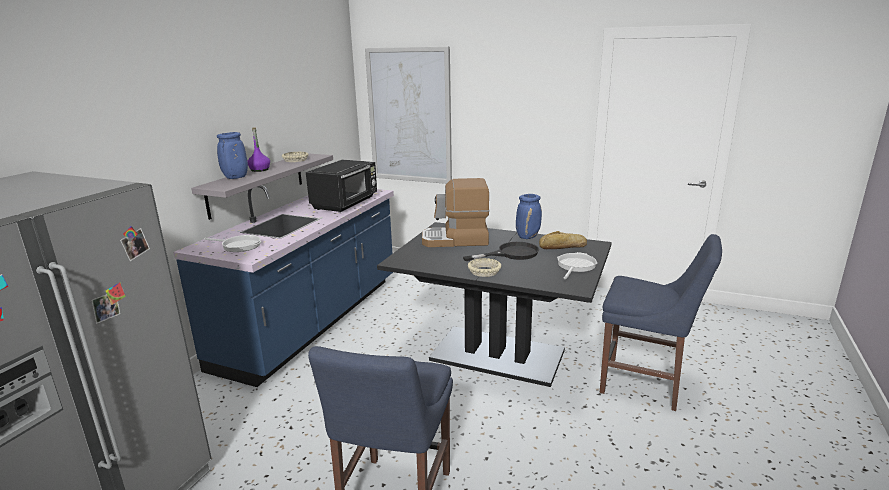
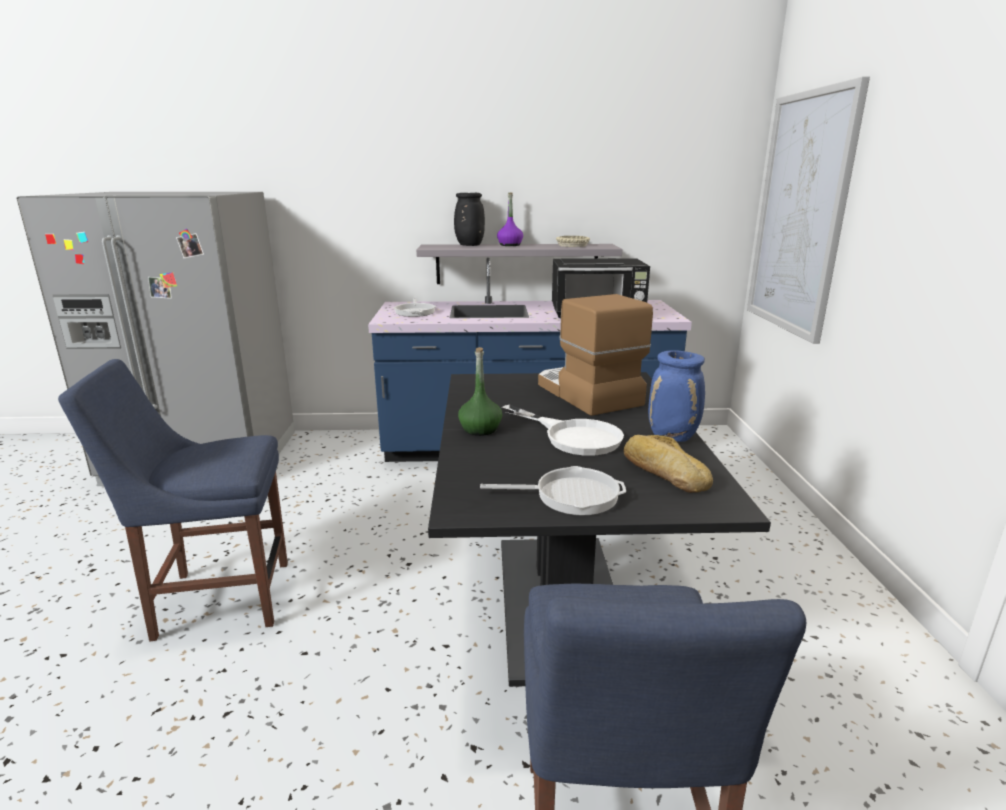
camera: 65 degrees right, 0 degrees up
blue vase [217,132,248,179] -> black vase [454,193,485,246]
black frying pan [463,242,539,261] -> white frying pan [502,404,624,456]
beige bowl [467,258,501,277] -> green bottle [458,347,502,436]

